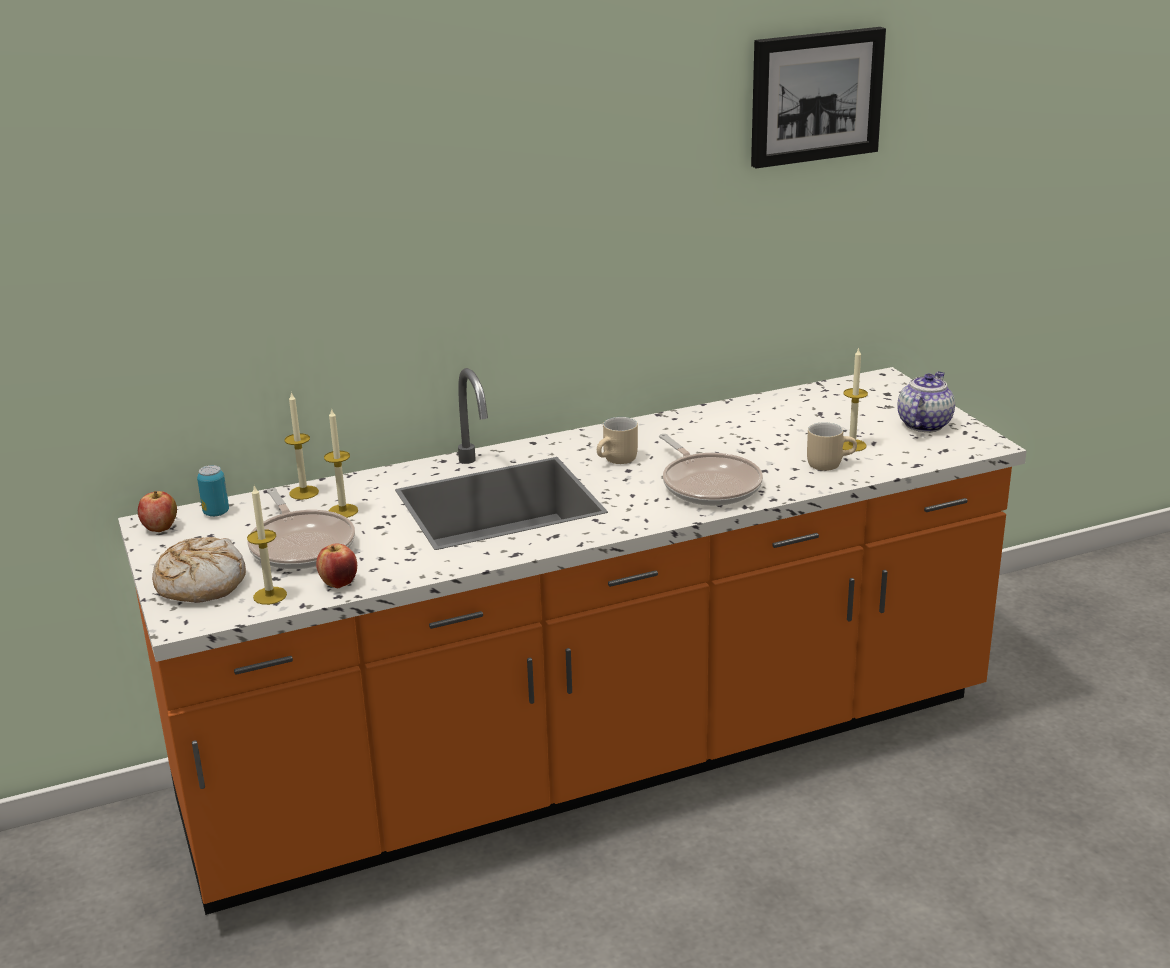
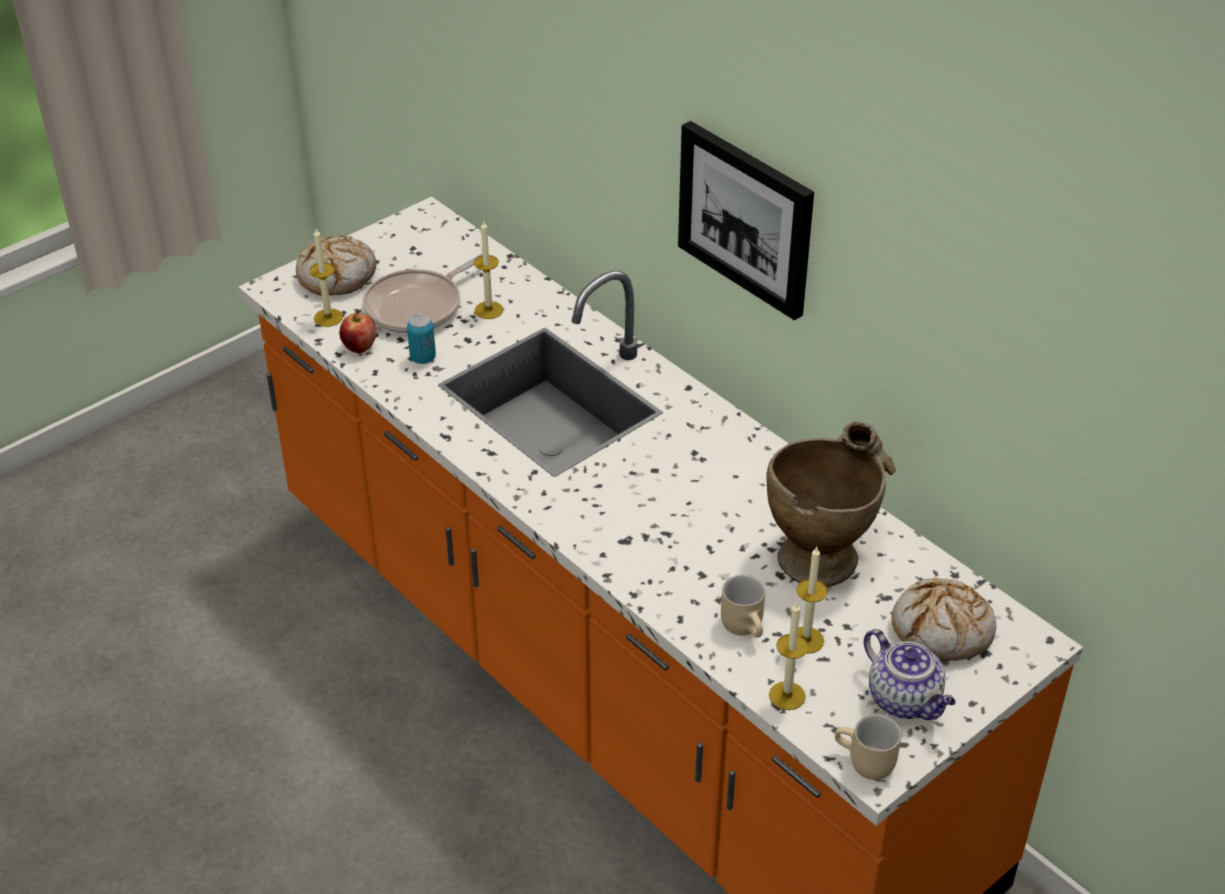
camera: 70 degrees right, 15 degrees up
apple [138,491,177,532] -> none
can [197,465,229,517] -> can moved to [407,314,436,364]
candle [285,392,319,500] -> candle moved to [769,603,809,710]
beige mug [597,417,638,464] -> beige mug moved to [835,714,902,780]
frying pan [659,434,763,506] -> none
picture [751,27,886,169] -> picture moved to [678,121,814,321]
teapot [897,371,955,432] -> teapot turned 45 degrees clockwise [864,629,956,720]
none -> beige vase [767,422,896,587]
none -> bread [892,578,996,661]

